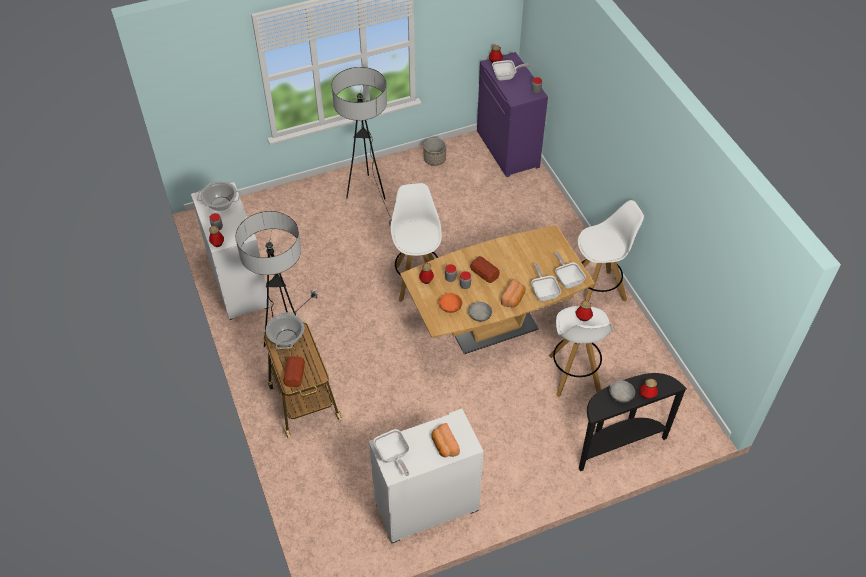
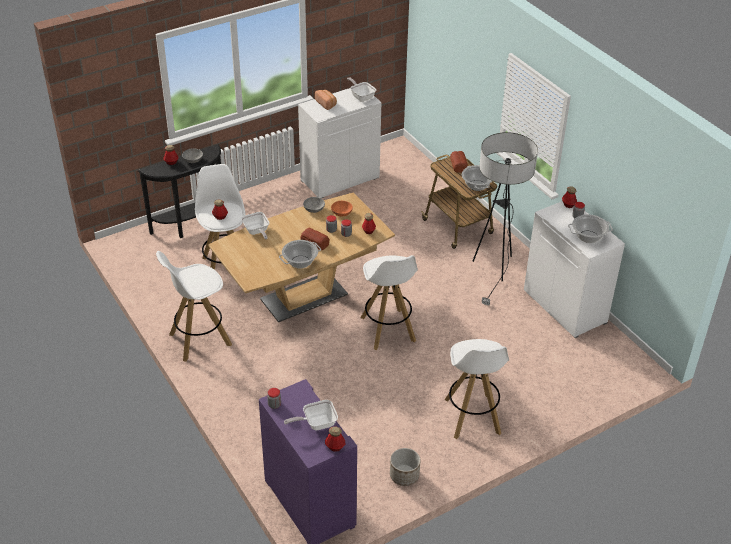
camera: 170 degrees right, 10 degrees down
floor lamp [332,67,391,226] -> white stool [444,339,509,439]
bread [501,279,526,307] -> none
frying pan [554,252,586,289] -> none
none -> cooking pot [279,240,321,269]

